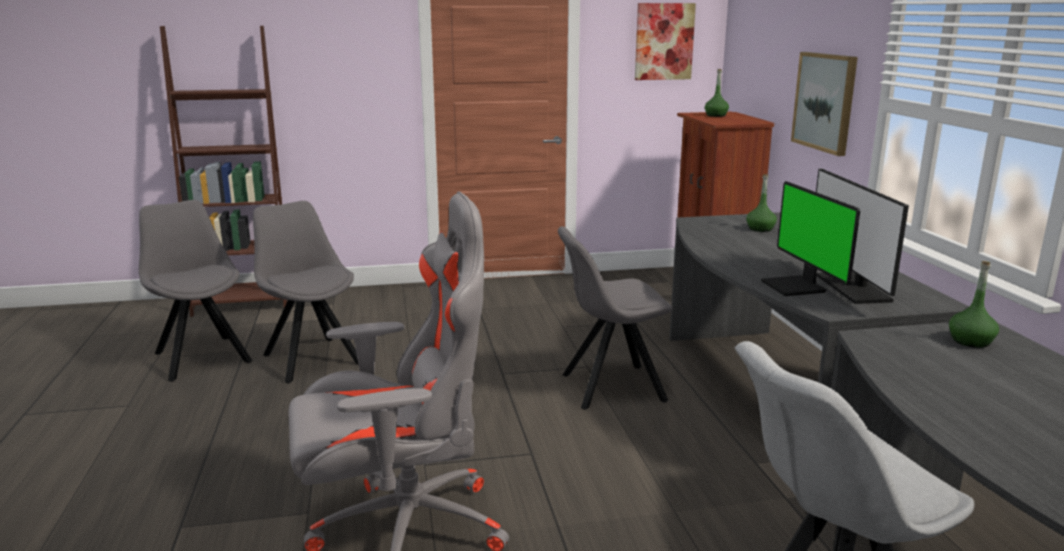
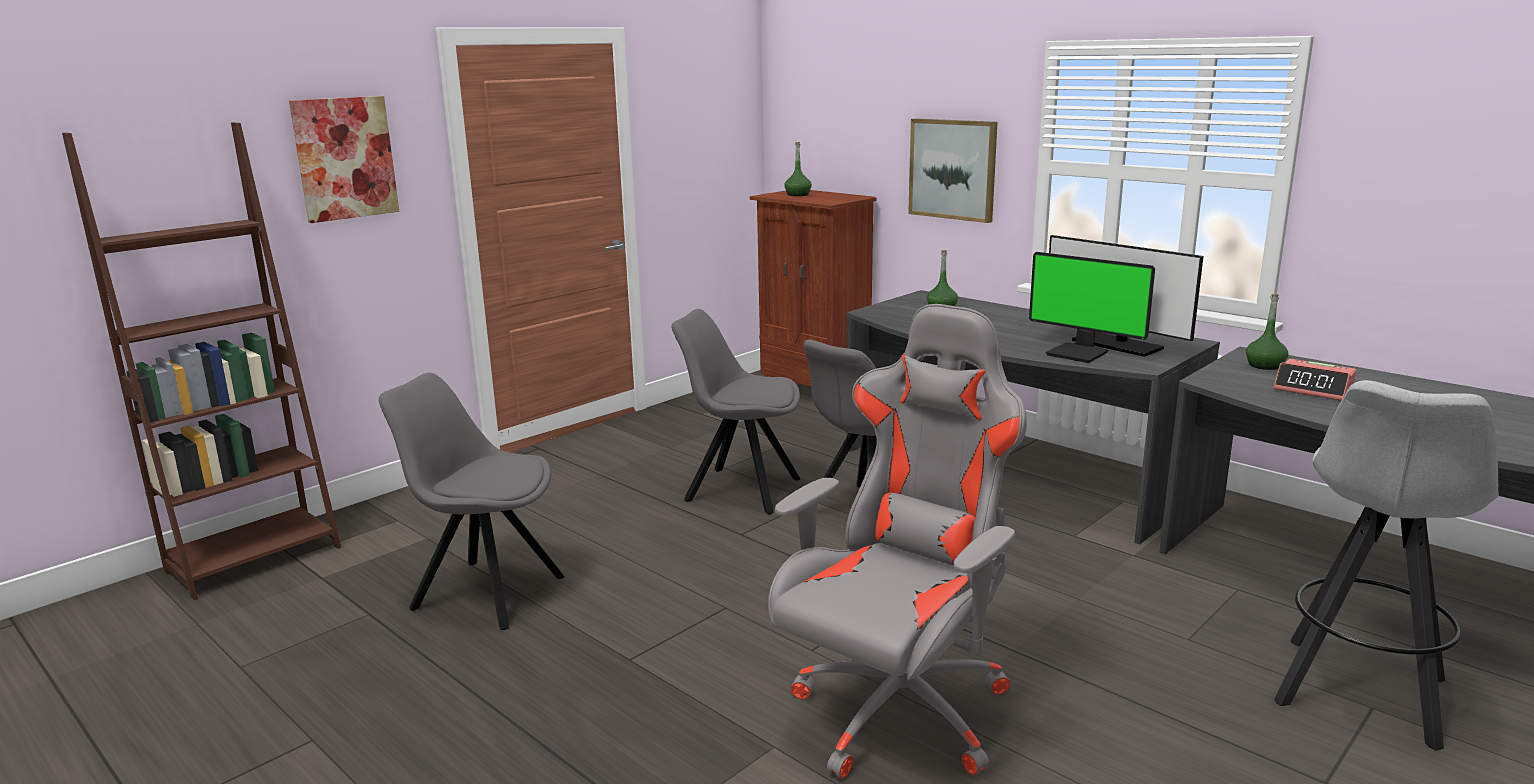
camera: 35 degrees left, 0 degrees up
grey chair [139,200,252,382] -> grey chair moved to [671,309,800,514]
picture [635,3,696,80] -> picture moved to [289,96,399,223]
none -> alarm clock [1274,359,1356,401]

